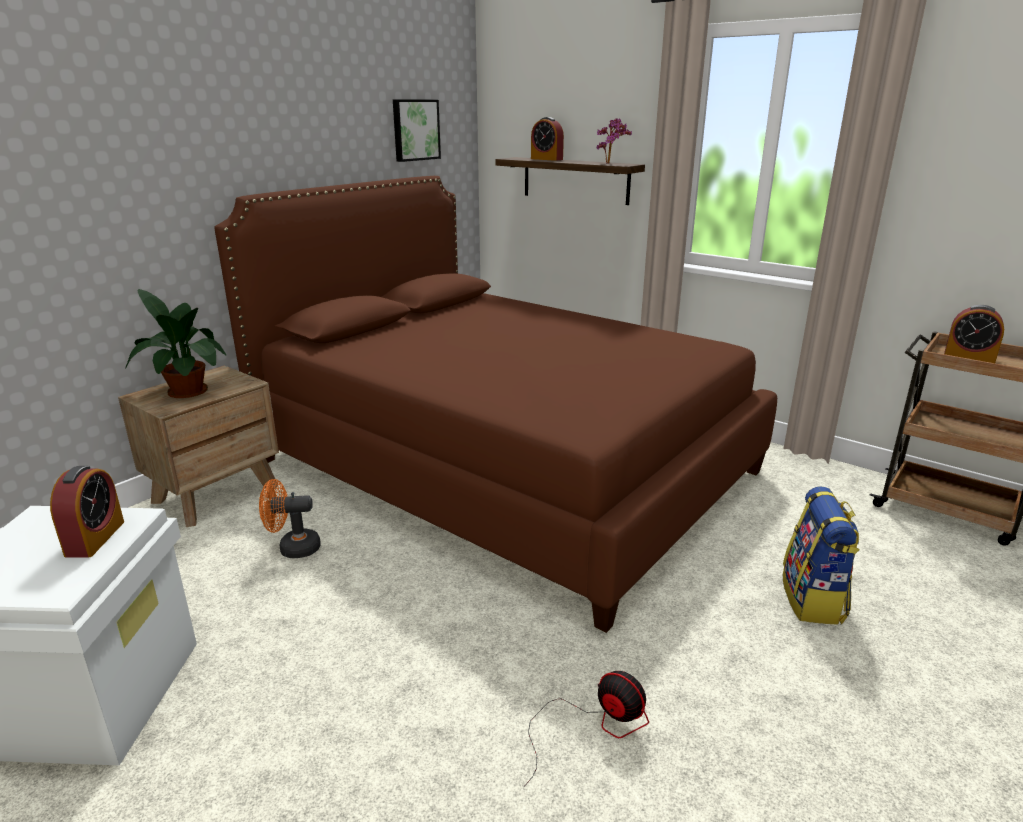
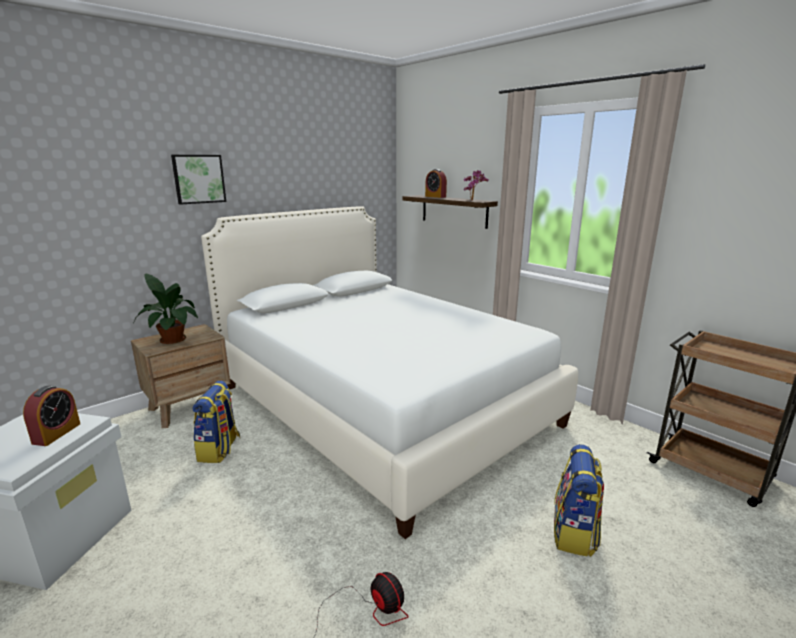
camera: 10 degrees right, 5 degrees down
brown bed [214,176,777,633] -> white bed [201,206,578,539]
orange fan [259,479,321,558] -> backpack [193,381,240,463]
picture [393,99,441,162] -> picture moved to [171,155,226,205]
alarm clock [944,305,1004,363] -> none

